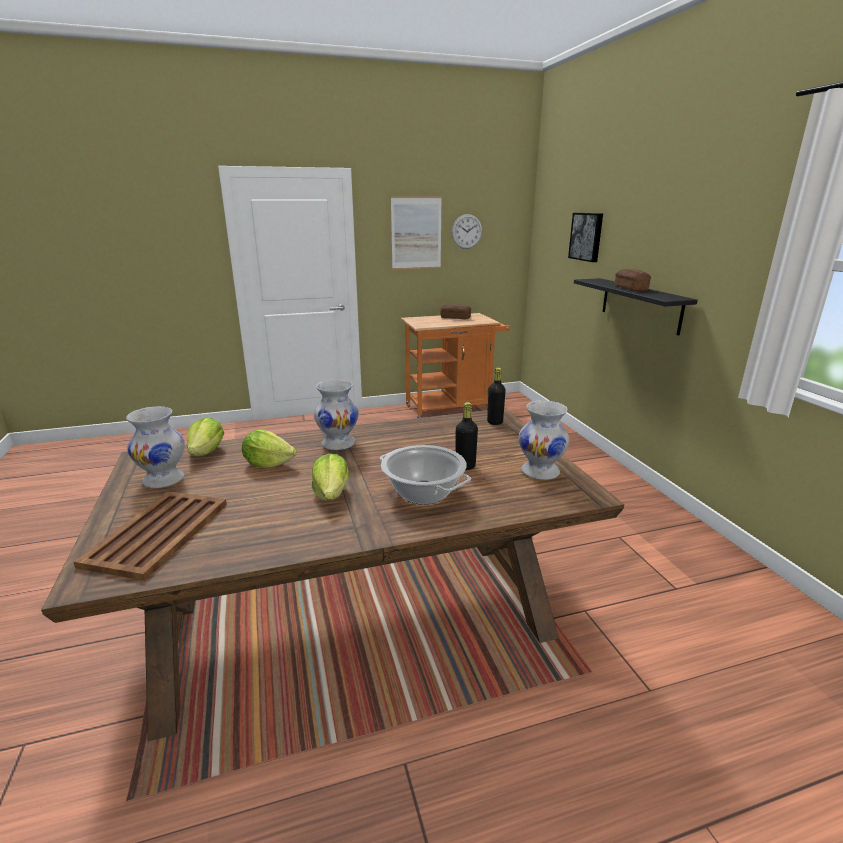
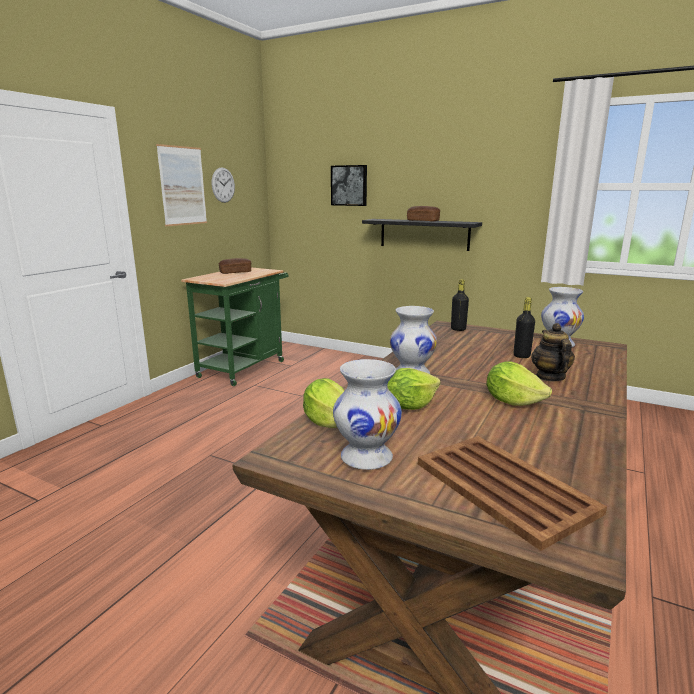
camera: 45 degrees left, 5 degrees down
cooking pot [380,445,471,505] -> teapot [531,323,575,382]
orange cart [401,313,511,418] -> green cart [181,267,289,386]

